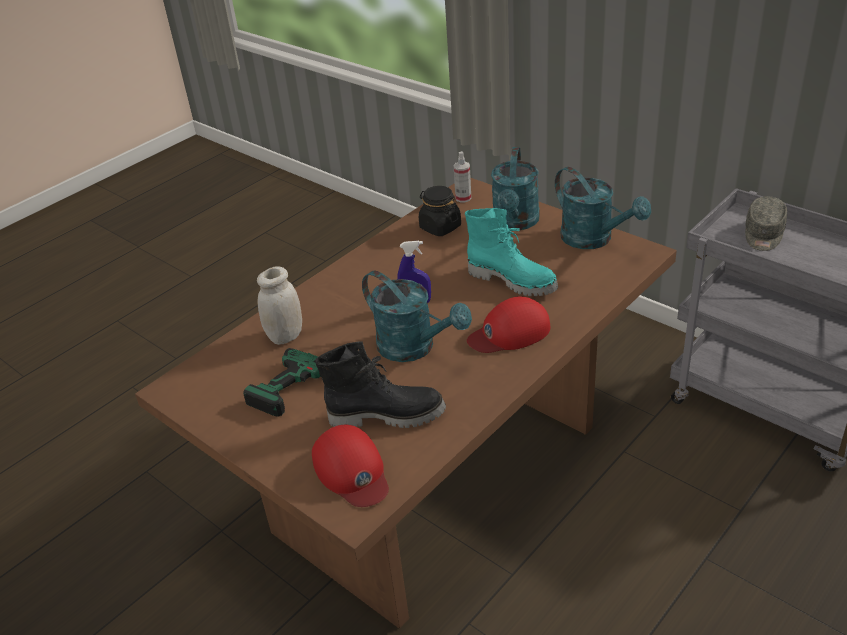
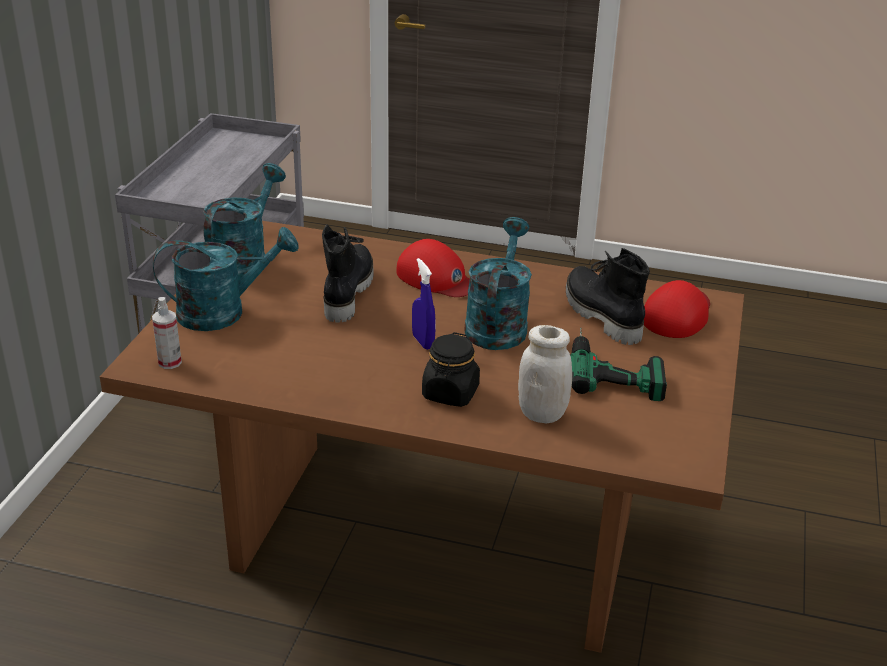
camera: 120 degrees left, 5 degrees down
black jar [419,186,461,236] -> black jar moved to [422,332,480,407]
turquoise boot [465,208,558,296] -> black boot [322,225,374,323]
grey cap [745,196,787,251] -> none

